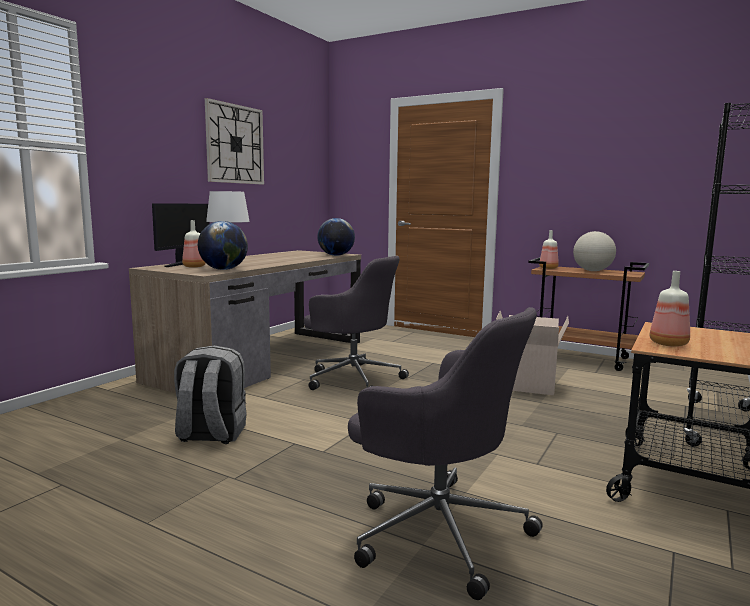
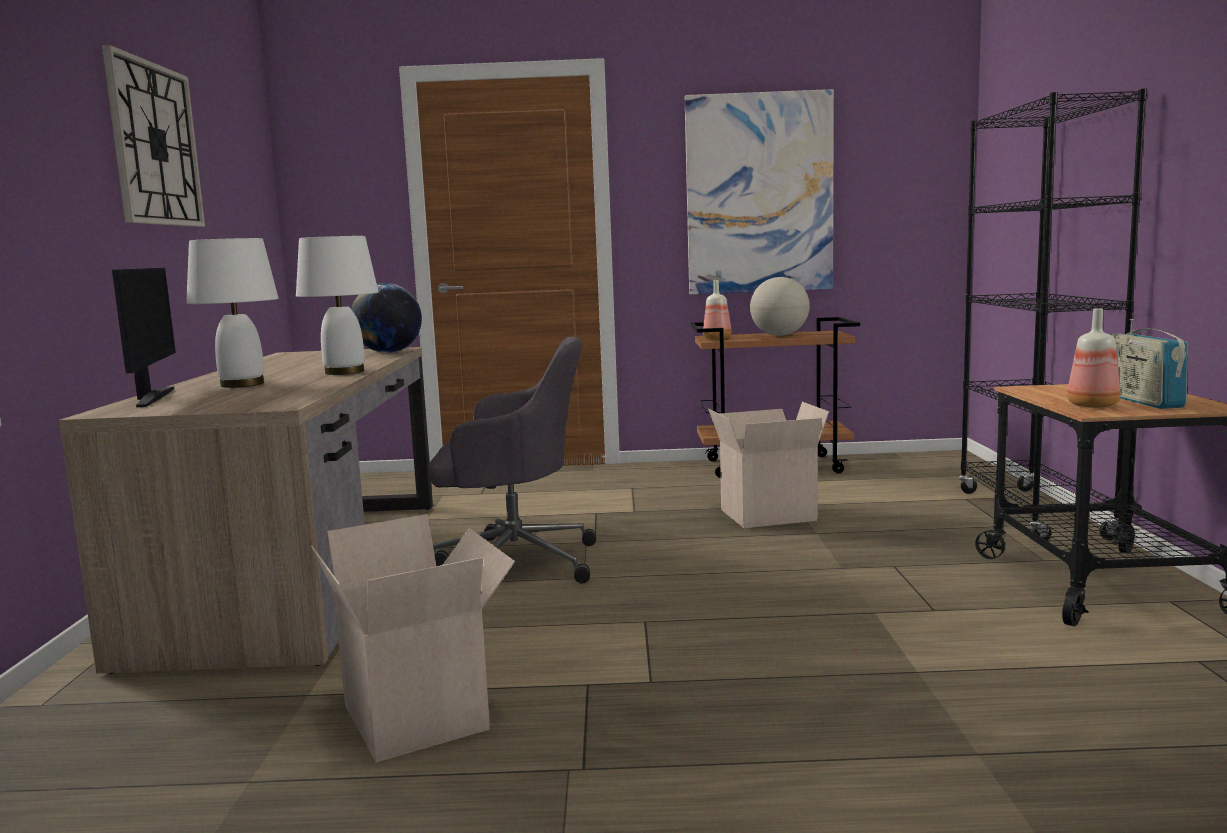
camera: 30 degrees left, 0 degrees up
grey backpack [174,345,247,444] -> cardboard box [311,514,515,762]
bottle [182,220,206,268] -> none
globe [198,221,248,270] -> none
grey office chair [348,307,543,600] -> none
none -> white table lamp [296,236,378,375]
none -> picture [685,89,834,295]
none -> radio [1112,319,1188,409]

